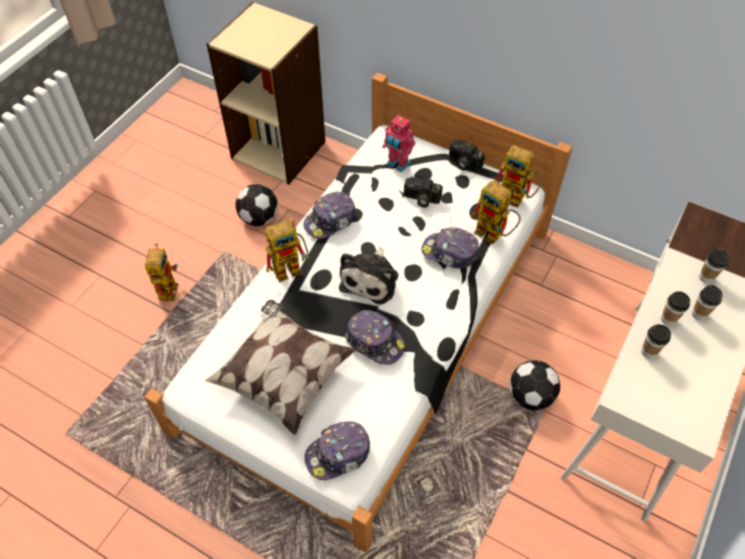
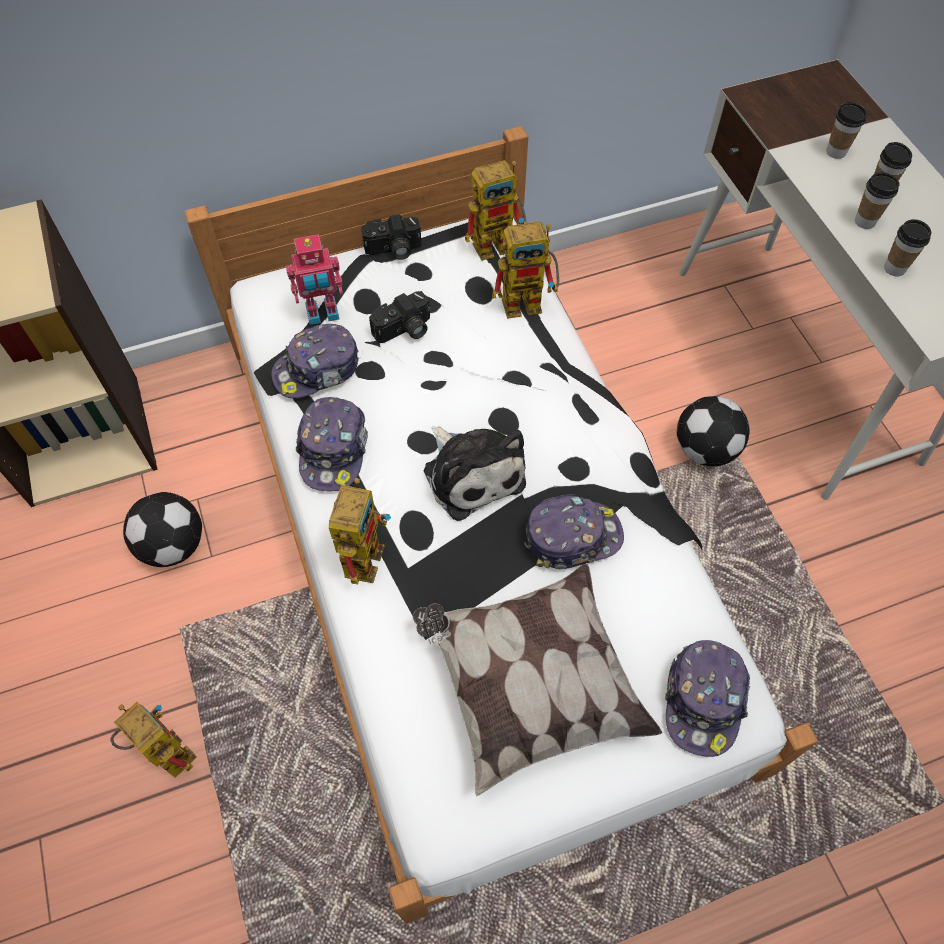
camera: 50 degrees left, 5 degrees up
cap [421,227,479,269] -> cap moved to [271,324,359,398]

